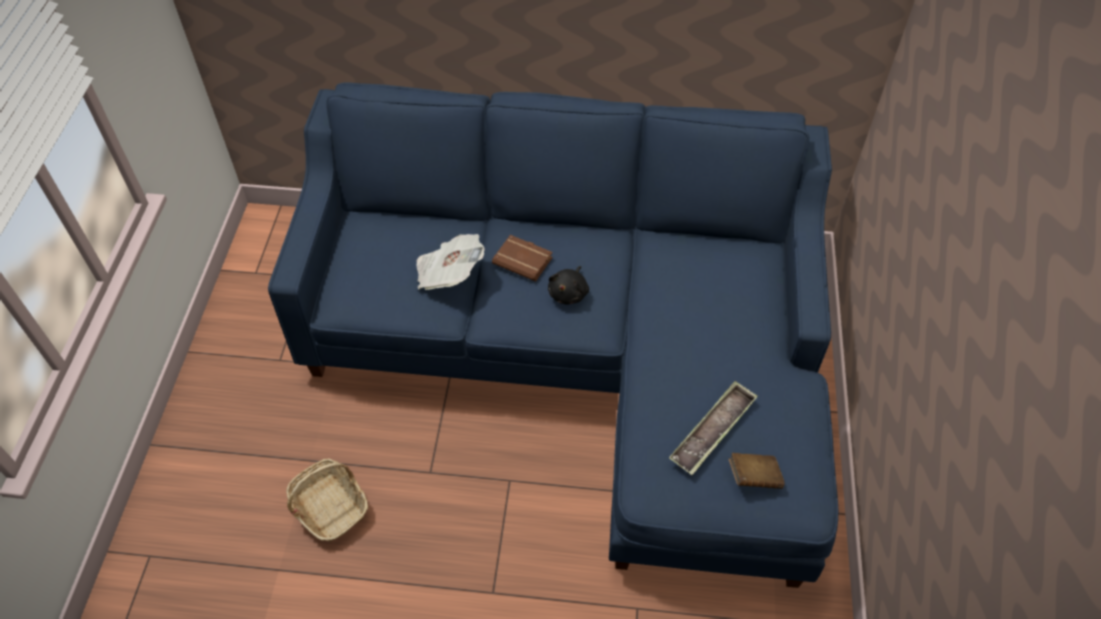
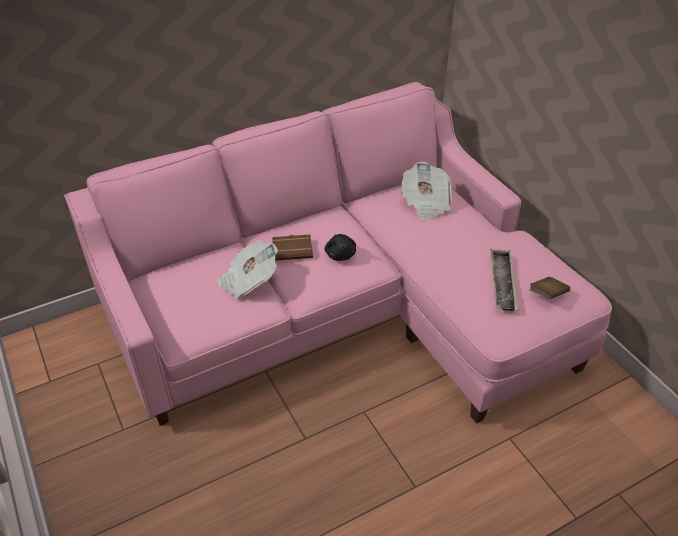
camera: 35 degrees left, 10 degrees down
blue sofa [268,83,839,588] -> pink sofa [64,82,612,426]
basket [286,458,368,541] -> none
none -> newspaper [401,162,452,221]

